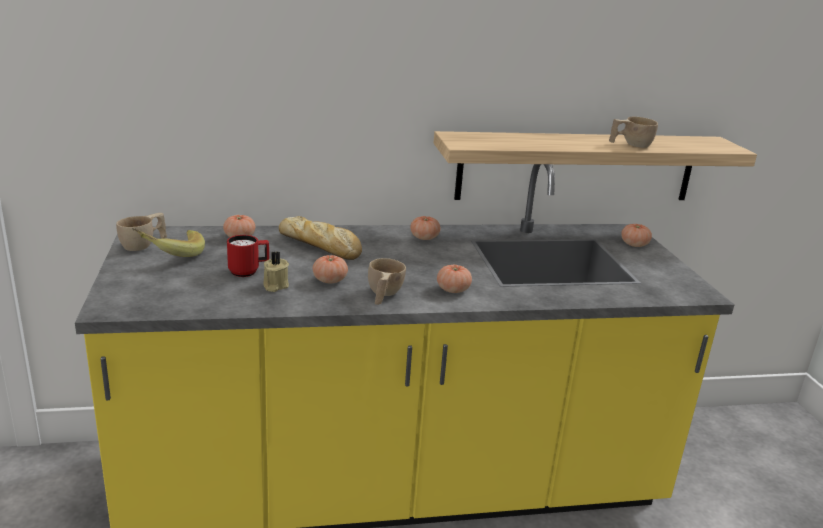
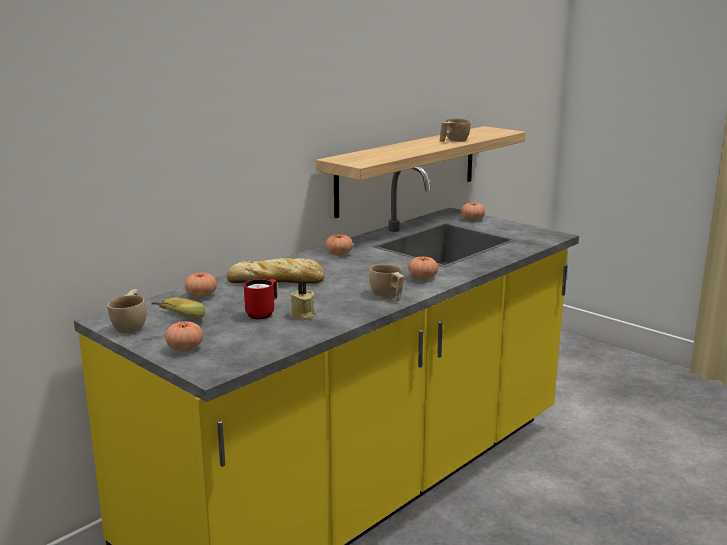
camera: 35 degrees left, 5 degrees down
tomato [313,255,348,283] -> tomato moved to [165,321,203,351]

